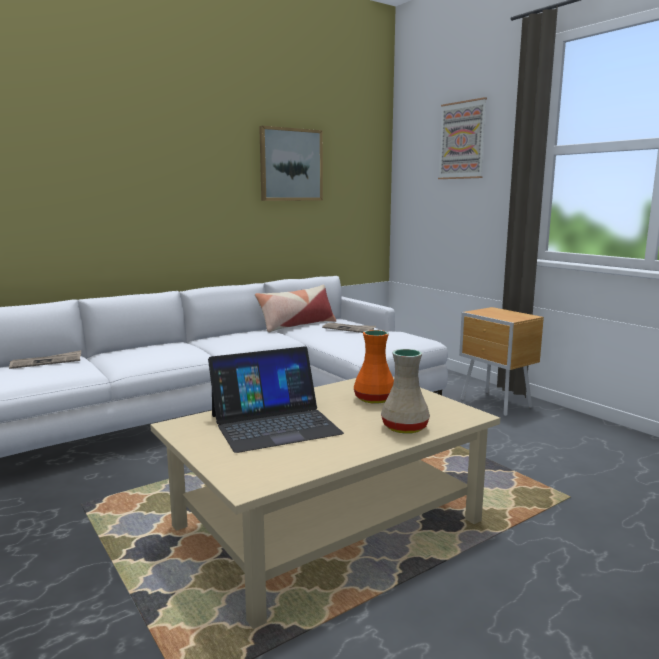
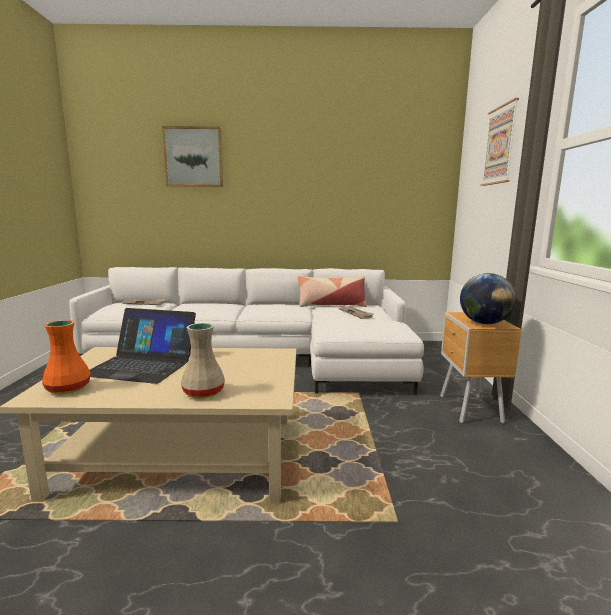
camera: 35 degrees right, 0 degrees up
picture [259,126,323,201] -> picture moved to [162,126,223,187]
orange vase [354,330,394,404] -> orange vase moved to [42,320,91,394]
none -> globe [460,273,516,324]

